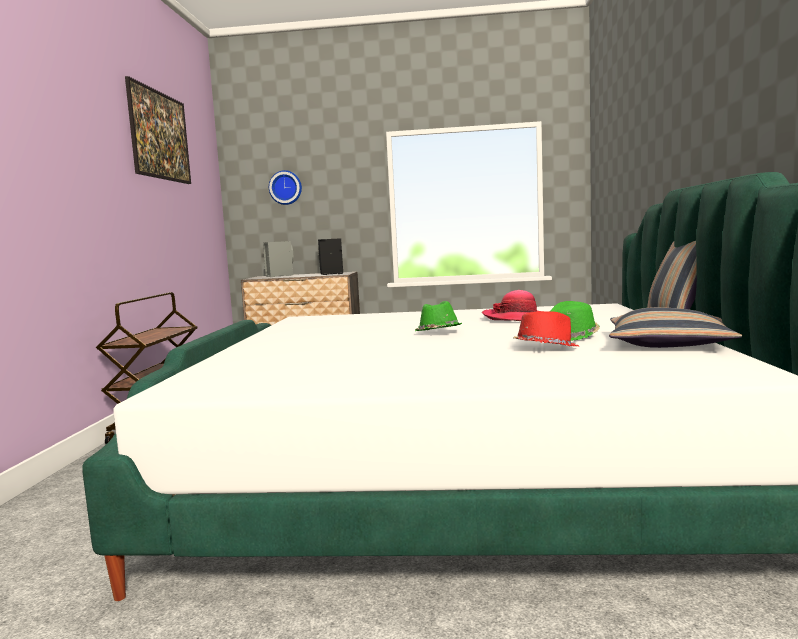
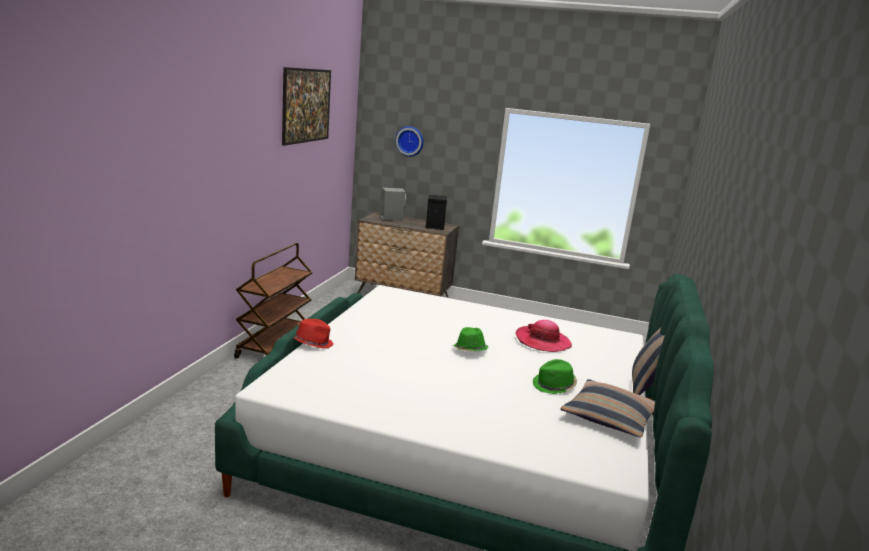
camera: 10 degrees right, 10 degrees up
red hat [513,311,579,347] -> red hat moved to [293,319,334,348]

